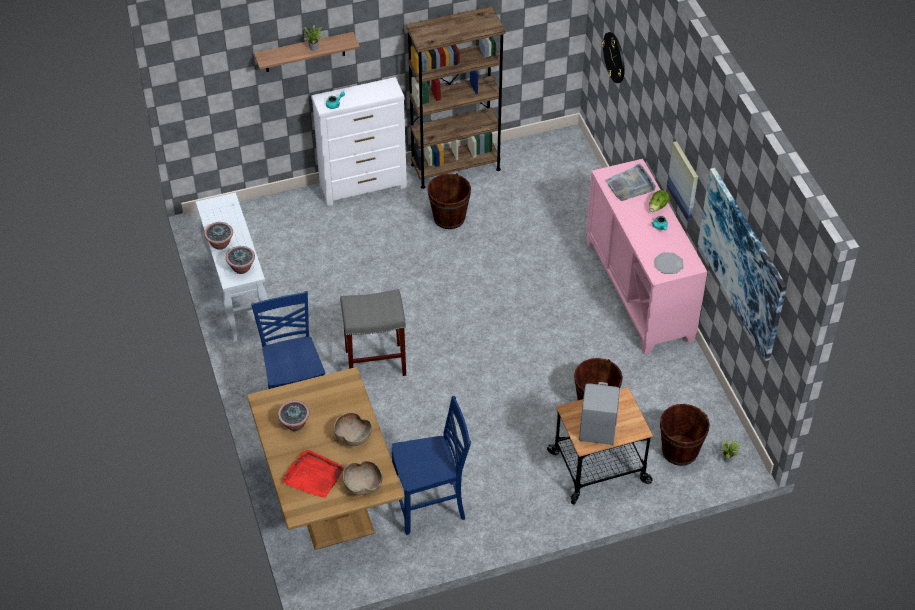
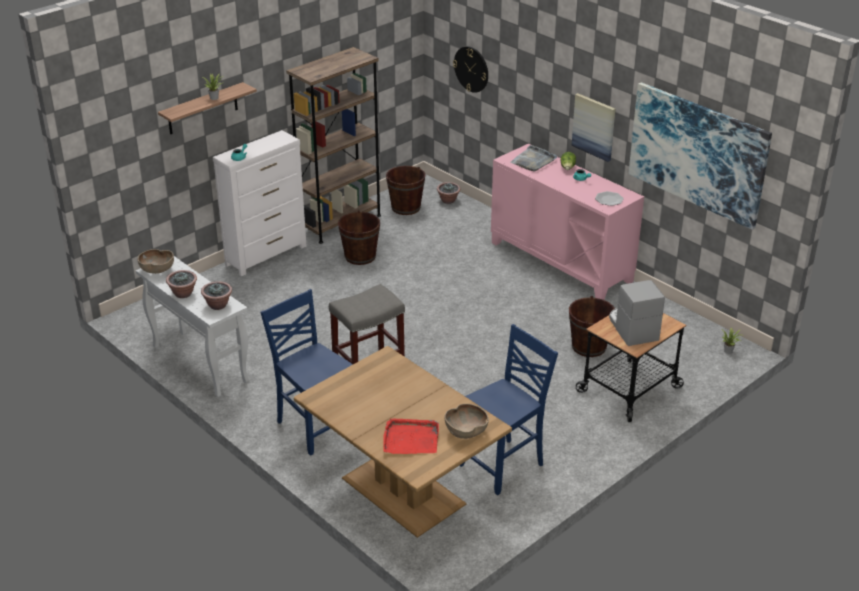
camera: 25 degrees left, 15 degrees down
potted plant [278,400,310,431] -> potted plant moved to [437,182,460,204]
brown bowl [334,412,372,446] -> brown bowl moved to [138,249,174,274]
brown bucket [660,404,710,466] -> brown bucket moved to [386,166,426,215]

